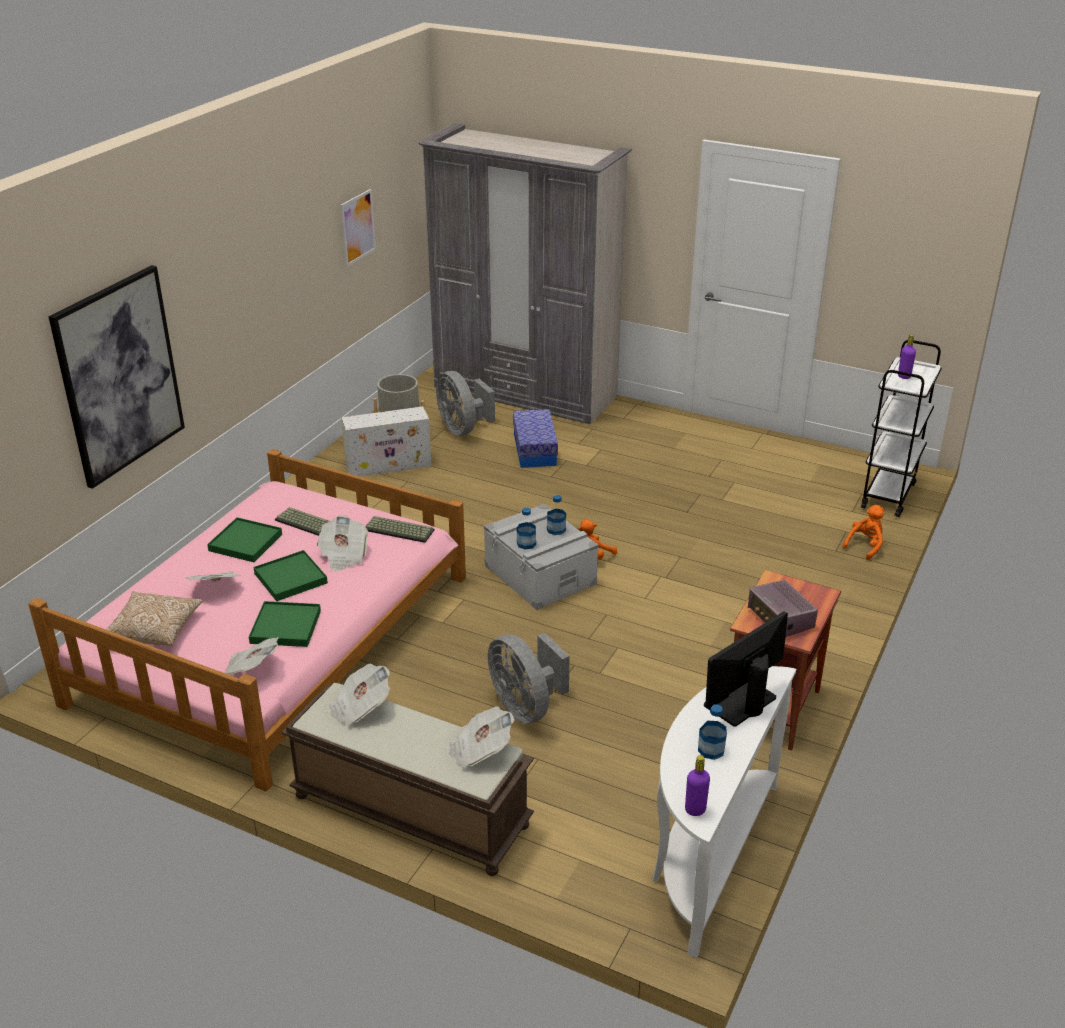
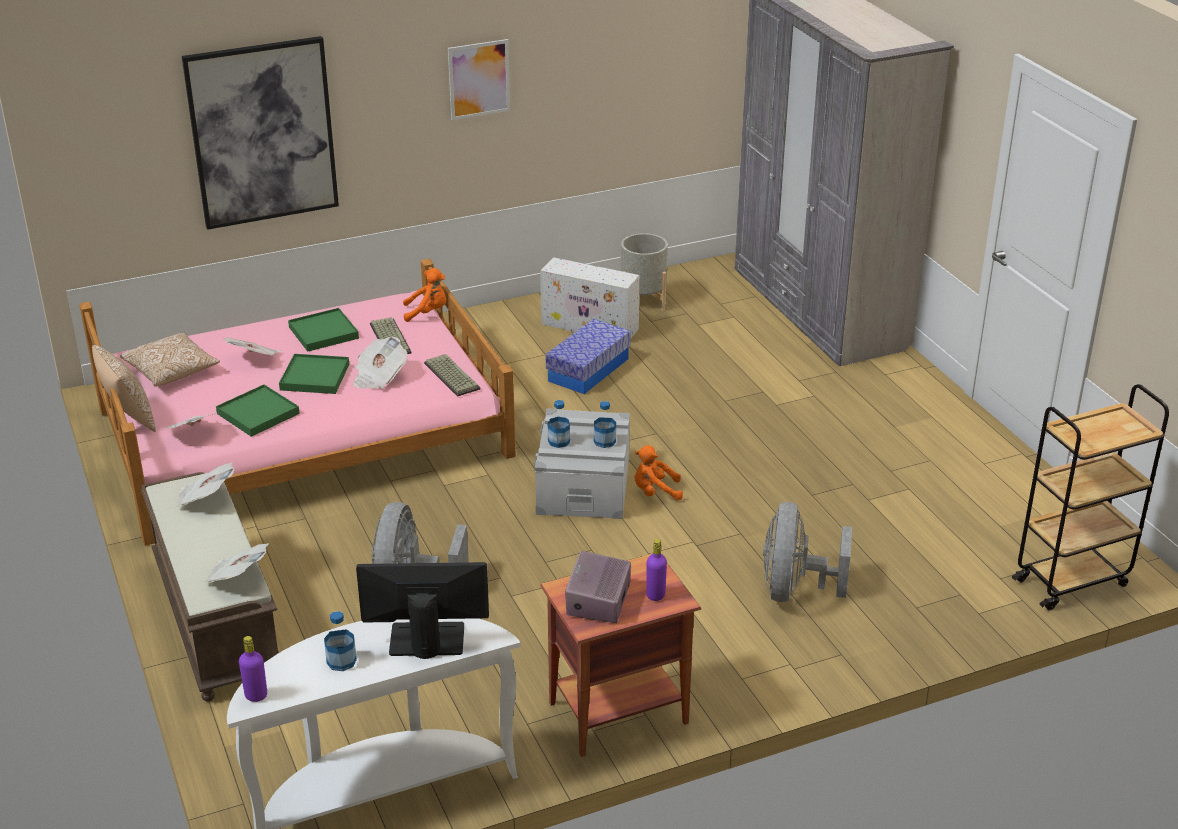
camera: 40 degrees right, 0 degrees up
picture [340,189,376,267] -> picture moved to [448,39,510,120]
grey fan [436,371,495,436] -> grey fan moved to [763,502,852,602]
storage box [513,409,558,468] -> storage box moved to [546,319,631,394]
orange plush toy [843,505,884,560] -> orange plush toy moved to [403,268,446,322]
white cart [861,340,942,517] -> brown cart [1012,384,1169,610]
purple bottle [898,334,916,379] -> purple bottle moved to [646,539,667,601]
none -> pillow [92,345,156,432]

